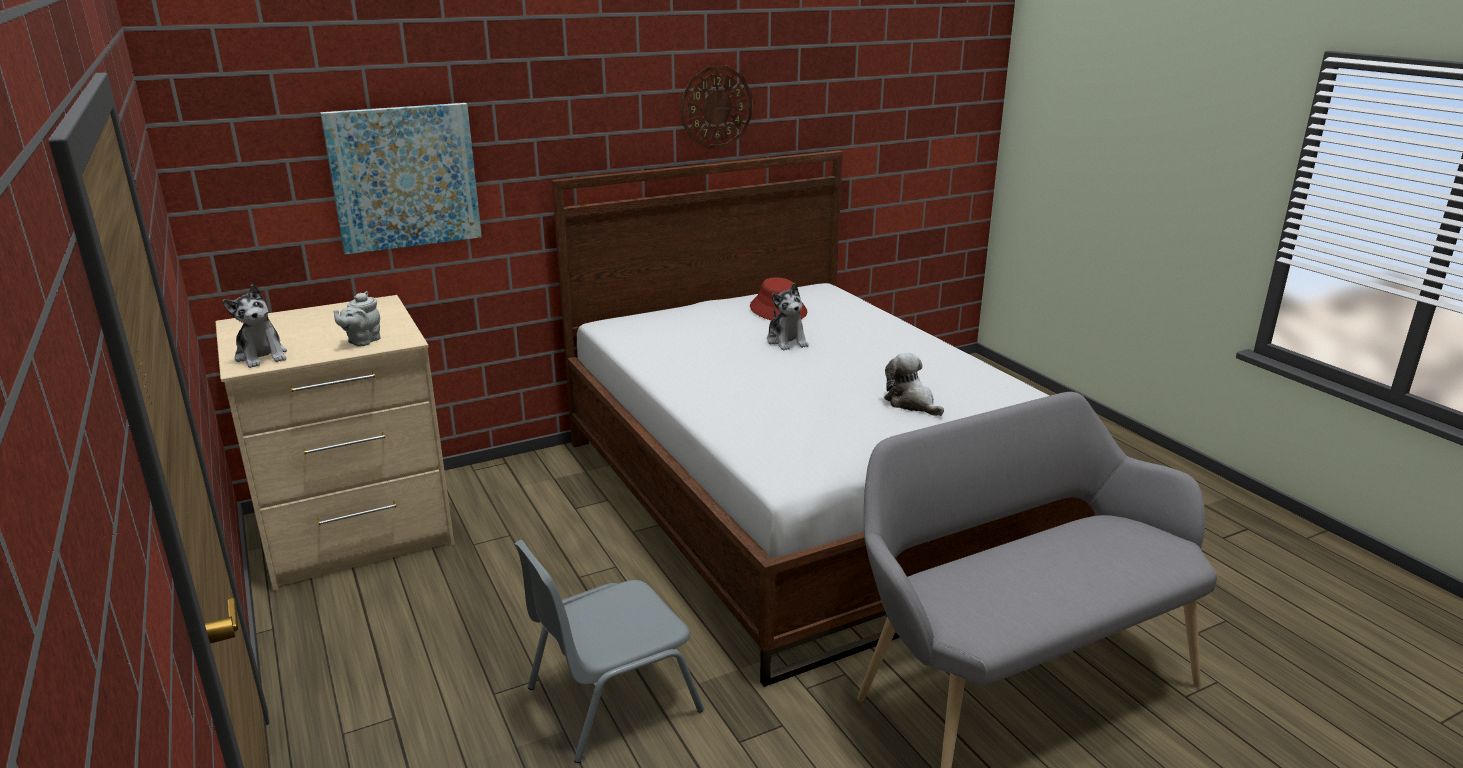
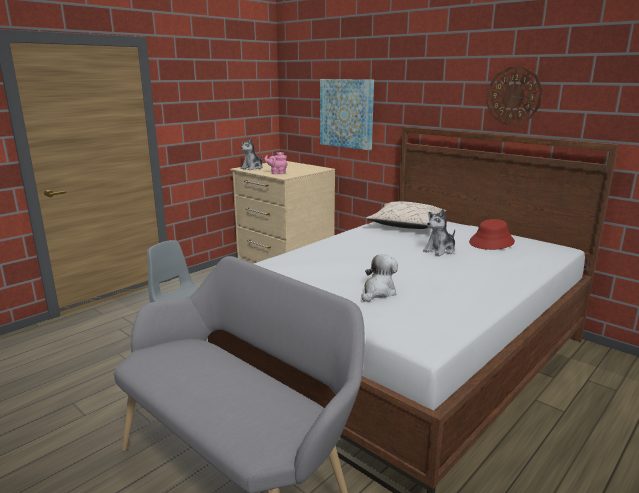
camera: 70 degrees right, 5 degrees down
grey teapot [333,291,380,346] -> pink teapot [264,152,288,174]
none -> beige pillow [366,201,447,229]

